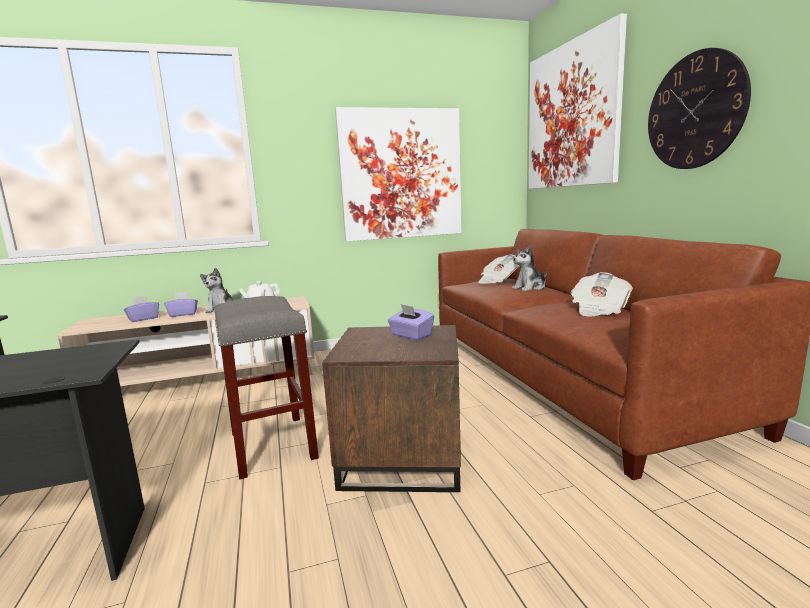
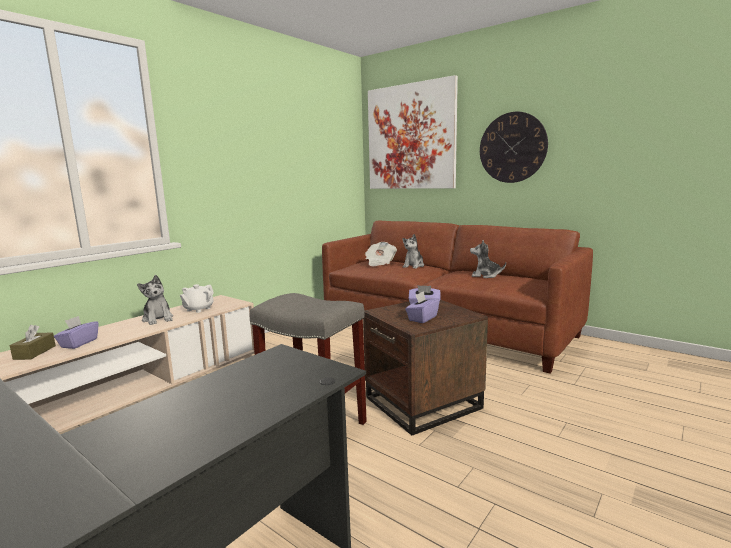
camera: 35 degrees left, 0 degrees up
purple tissue box [164,292,198,317] -> purple tissue box moved to [405,291,440,323]
picture [335,107,462,241] -> none
newspaper [571,272,633,317] -> plush toy [470,240,506,278]
none -> brown tissue box [10,325,56,360]

